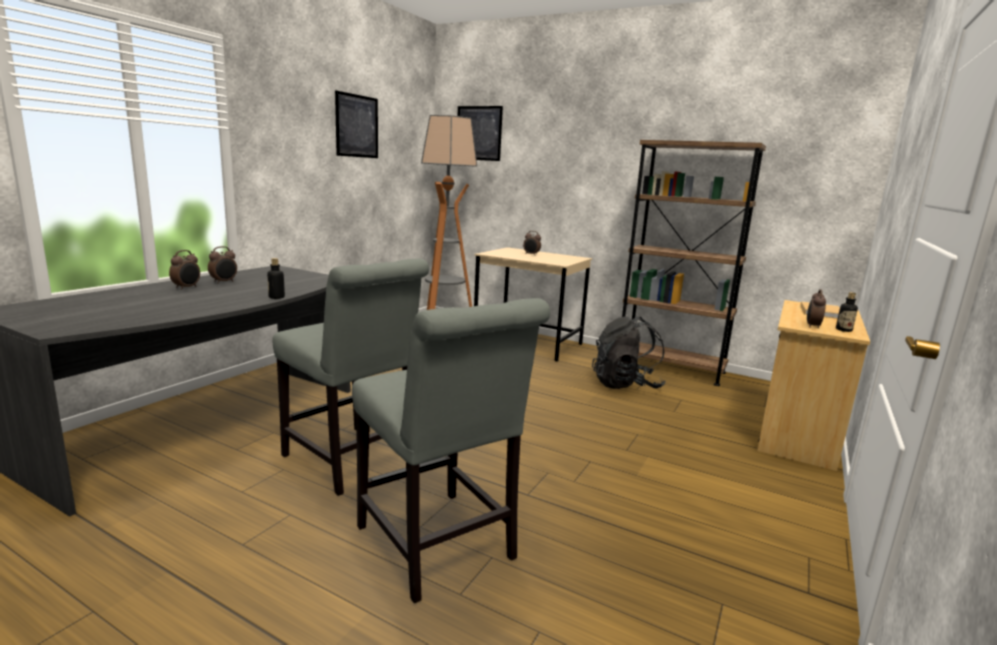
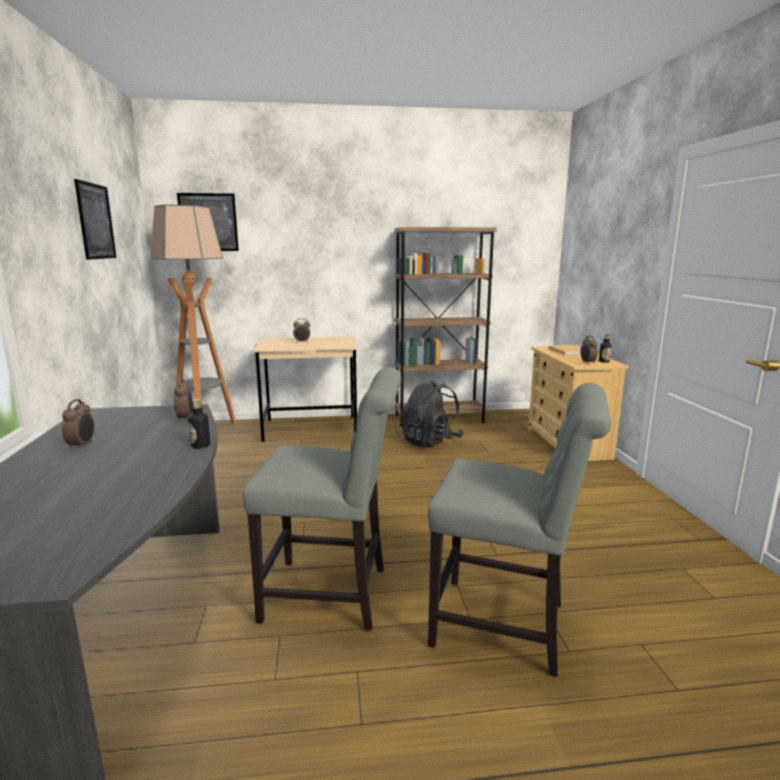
camera: 35 degrees left, 0 degrees up
alarm clock [169,250,200,290] -> alarm clock moved to [174,378,193,421]

